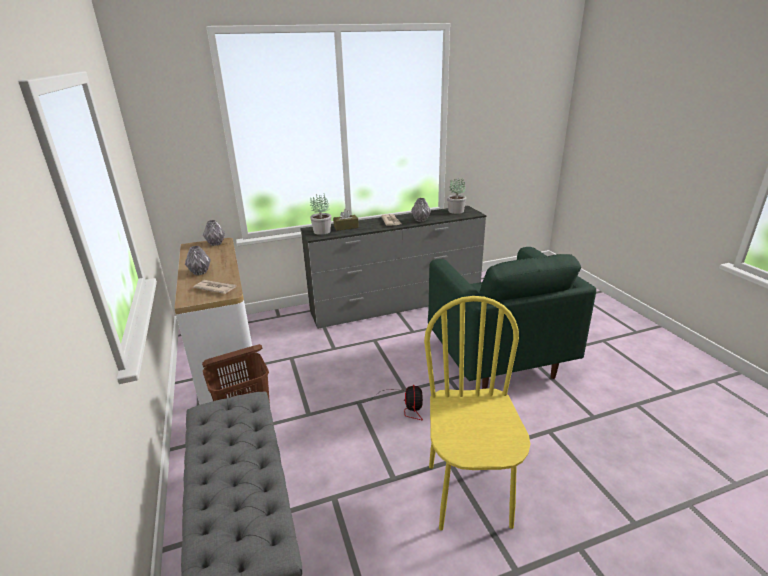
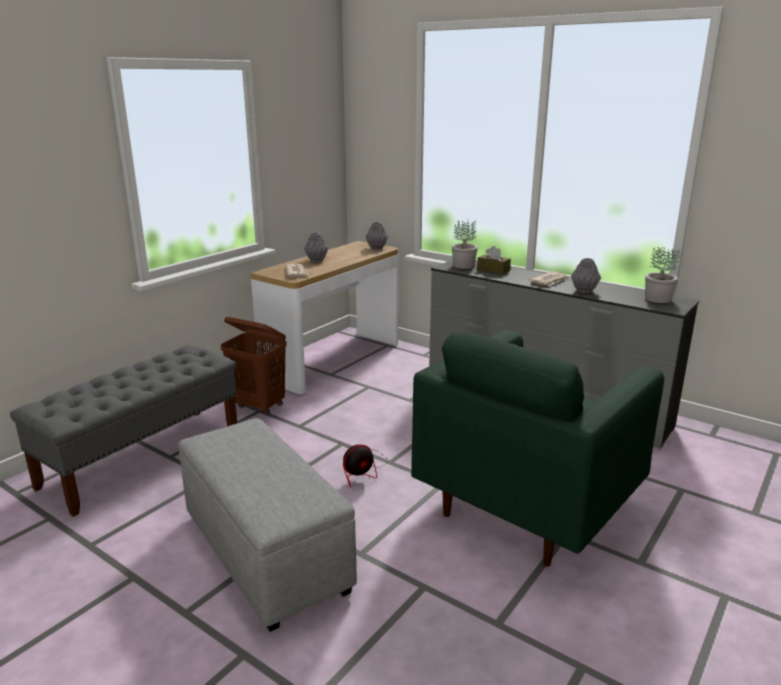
camera: 55 degrees right, 5 degrees down
yellow chair [424,296,530,530] -> grey ottoman [178,418,357,632]

